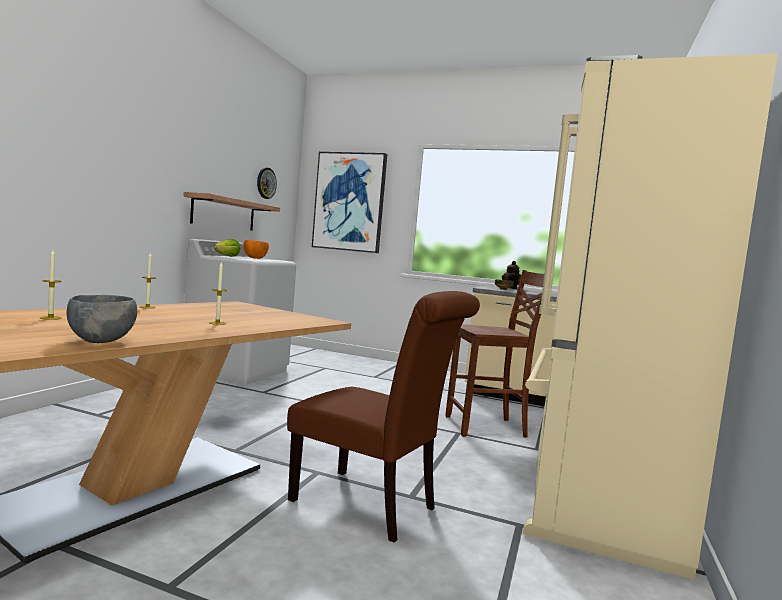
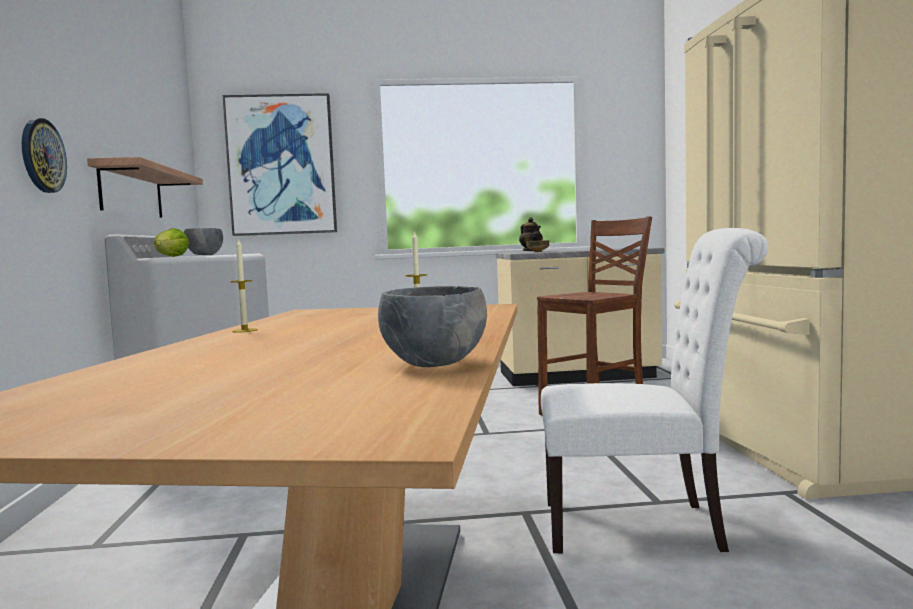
camera: 25 degrees left, 0 degrees up
candle [40,250,62,320] -> none
orange bowl [244,240,269,259] -> grey bowl [184,228,223,255]
wall clock [257,168,277,199] -> wall clock moved to [22,118,67,193]
brown chair [287,291,480,543] -> white chair [541,228,768,553]

